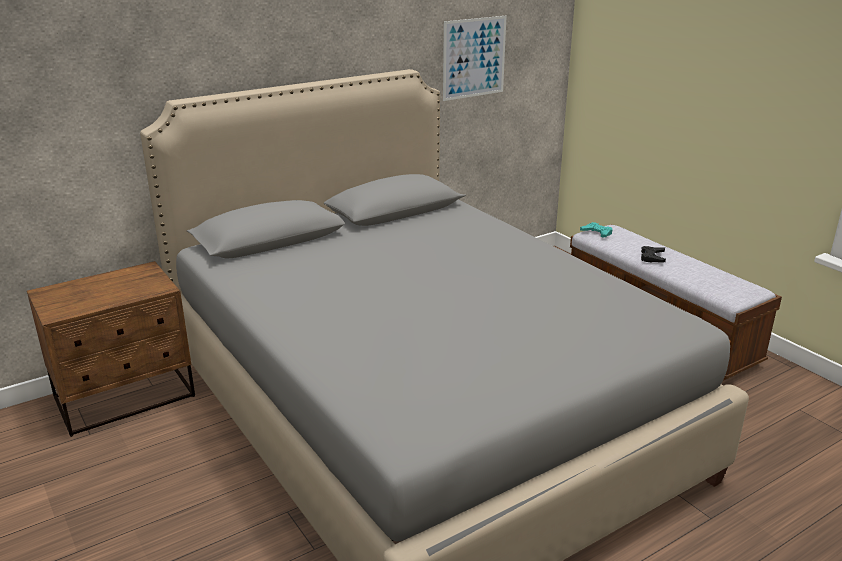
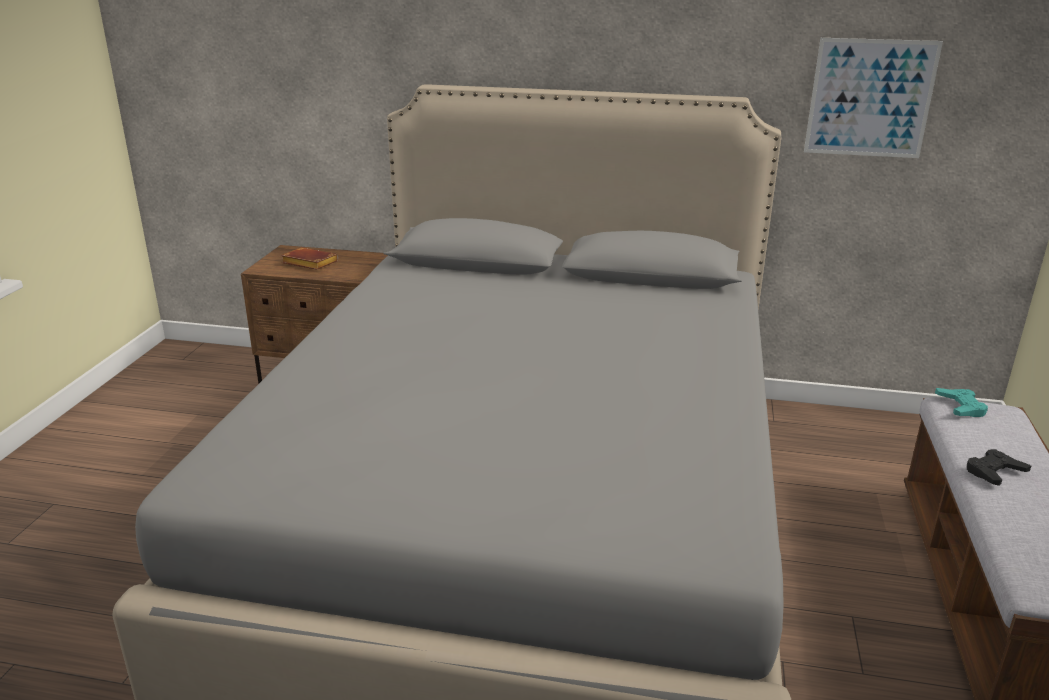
camera: 45 degrees right, 0 degrees up
none -> brown book [281,247,338,270]

